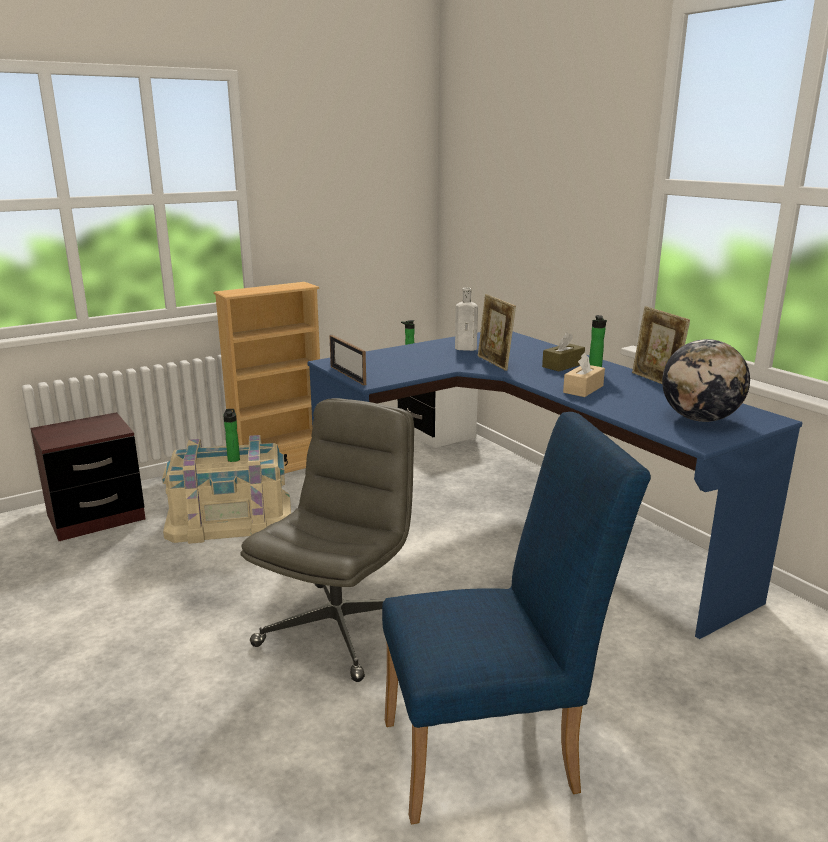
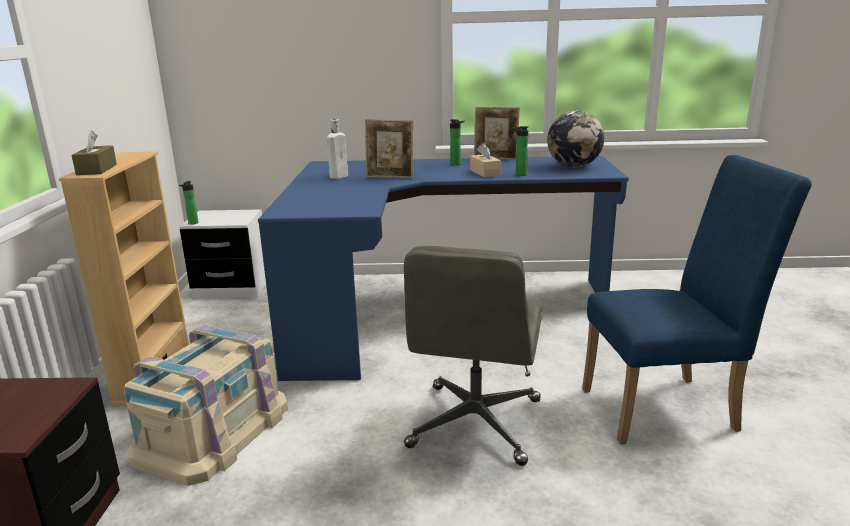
camera: 55 degrees left, 0 degrees up
bottle [223,409,240,462] -> bottle moved to [512,126,528,176]
grey office chair [241,398,414,682] -> grey office chair turned 135 degrees counterclockwise [404,246,542,466]
picture frame [329,335,366,385] -> none
blue chair [382,412,651,825] -> blue chair turned 60 degrees clockwise [582,155,812,444]
brown tissue box [542,332,585,372] -> brown tissue box moved to [71,130,117,175]

